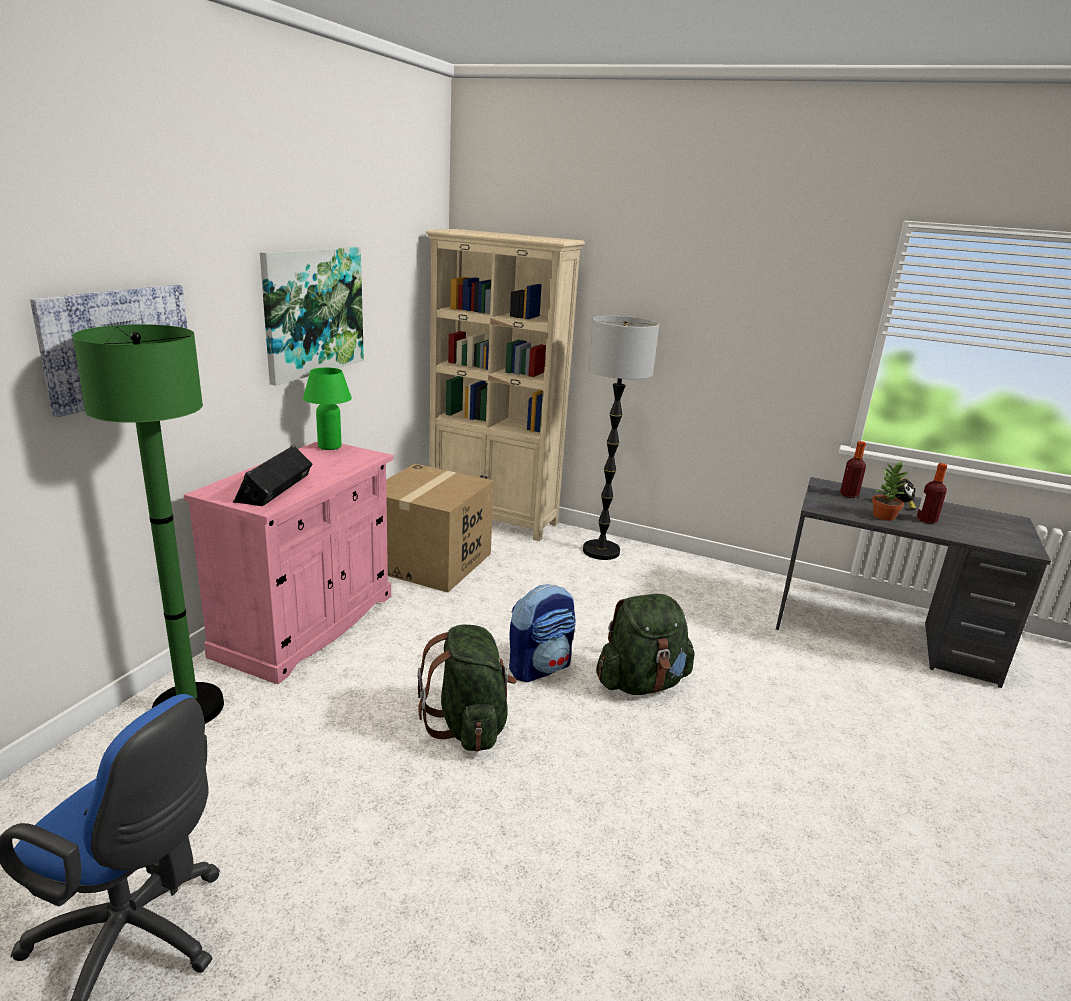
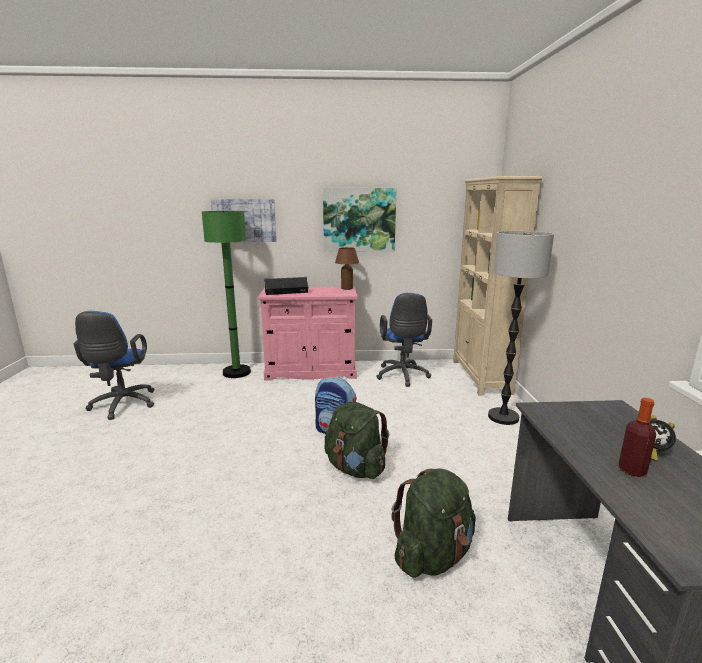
camera: 65 degrees right, 5 degrees down
green table lamp [303,368,352,450] -> brown table lamp [335,247,359,290]
cardboard box [386,464,494,592] -> blue office chair [376,293,432,387]
green backpack [418,625,517,752] -> green backpack moved to [392,468,476,578]
bottle [840,441,866,498] -> none
potted plant [872,462,909,521] -> none

